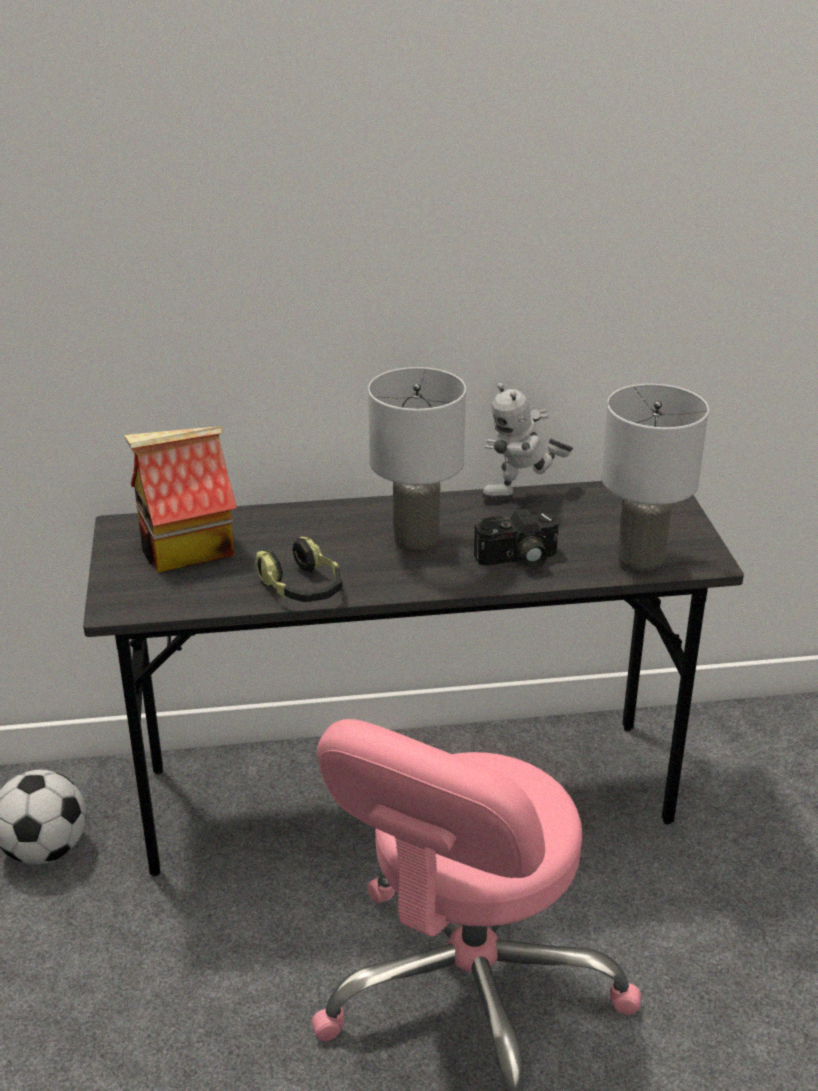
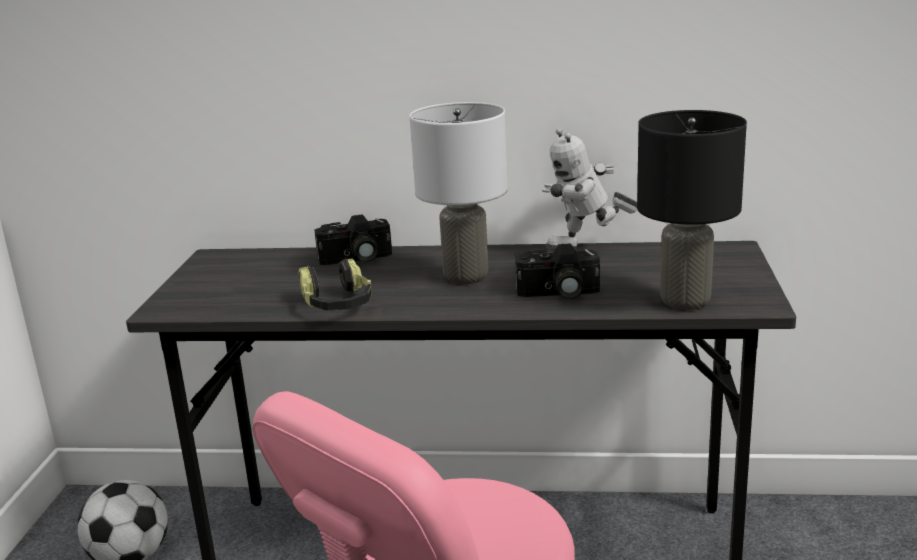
camera: 15 degrees right, 10 degrees down
toy house [125,426,237,573] -> none
white table lamp [601,384,709,573] -> black table lamp [637,110,747,310]
none -> camera [314,215,392,265]

